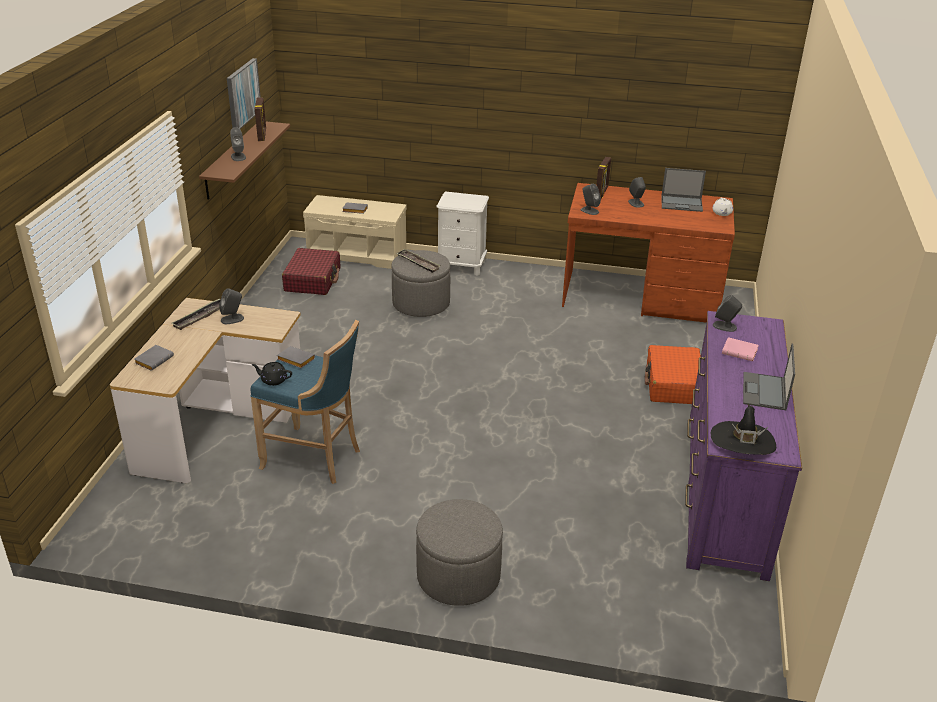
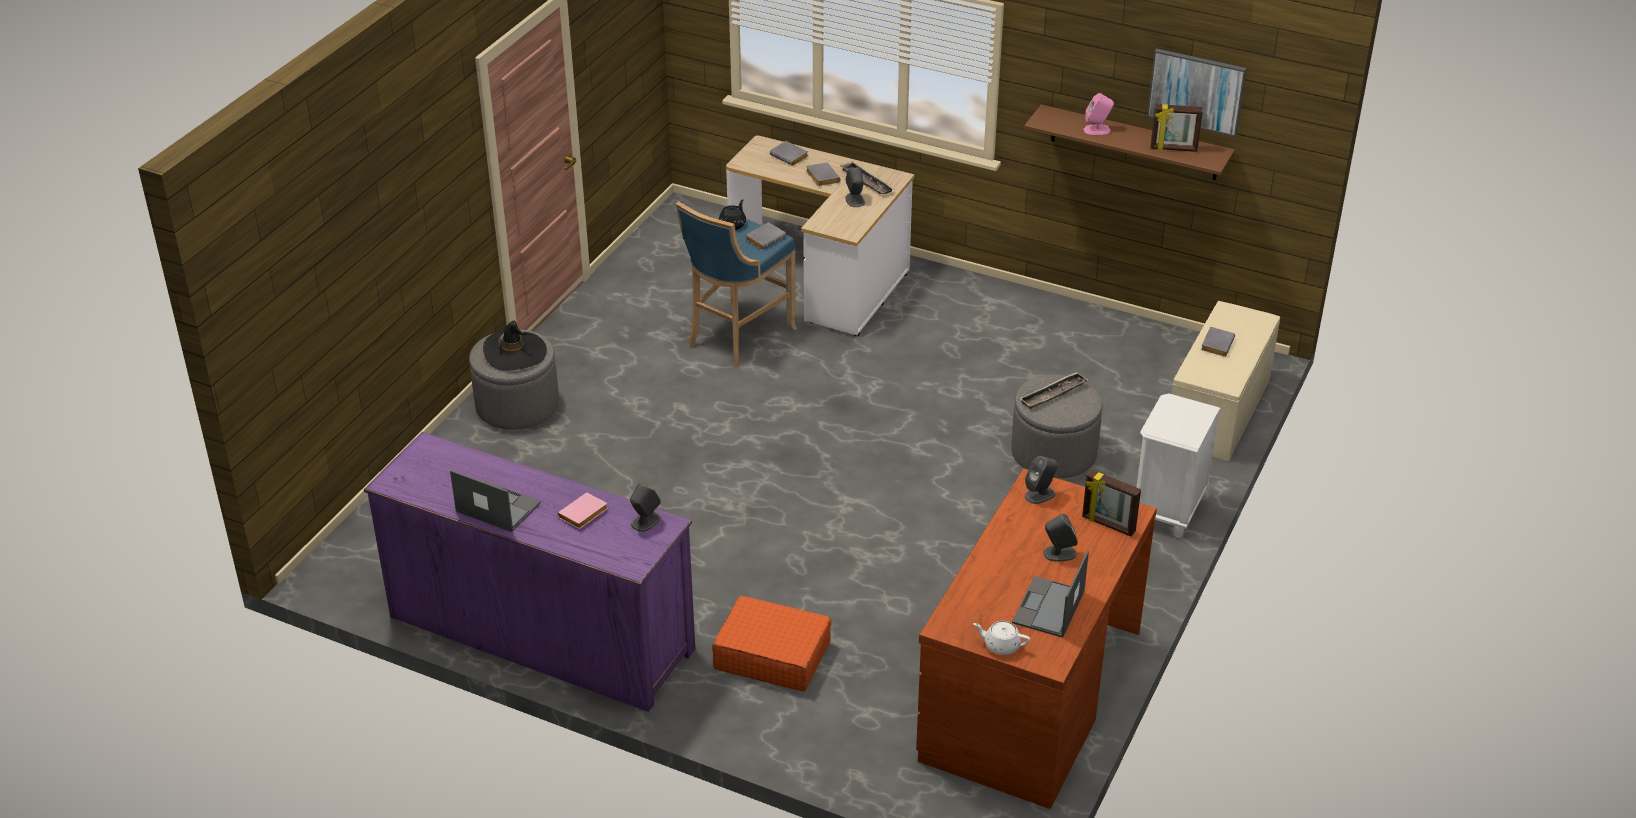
camera: 105 degrees right, 5 degrees up
grey speaker [230,127,246,161] -> pink speaker [1083,93,1114,135]
red suitcase [282,248,340,295] -> none
black hat [711,404,776,455] -> black hat moved to [483,320,547,371]
none -> grey book [806,162,841,186]

